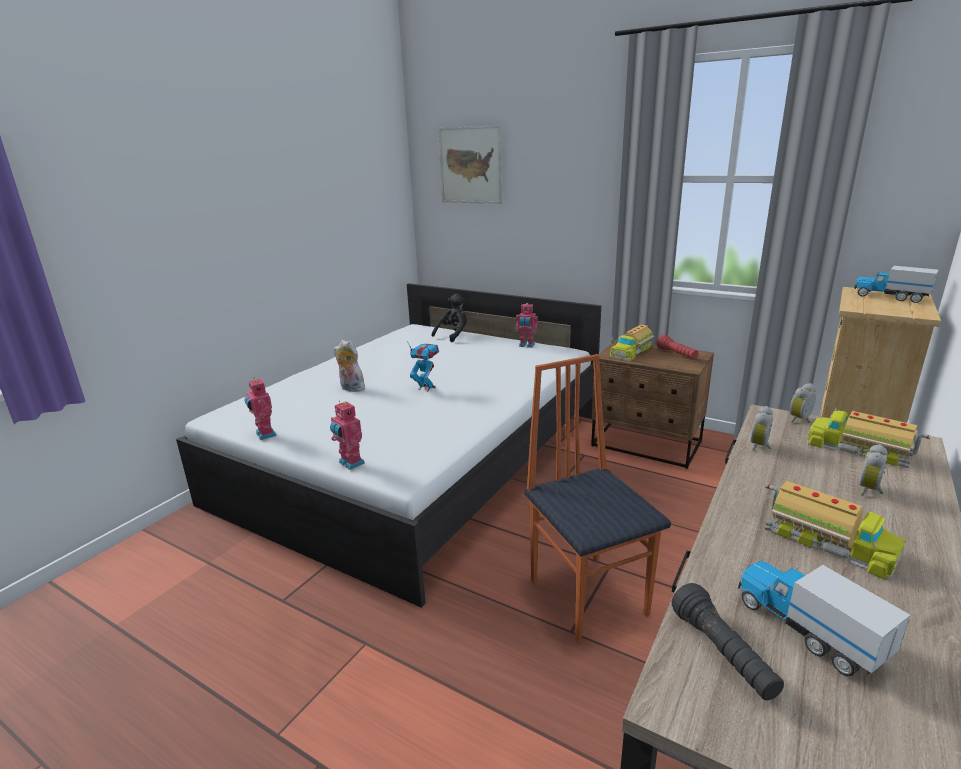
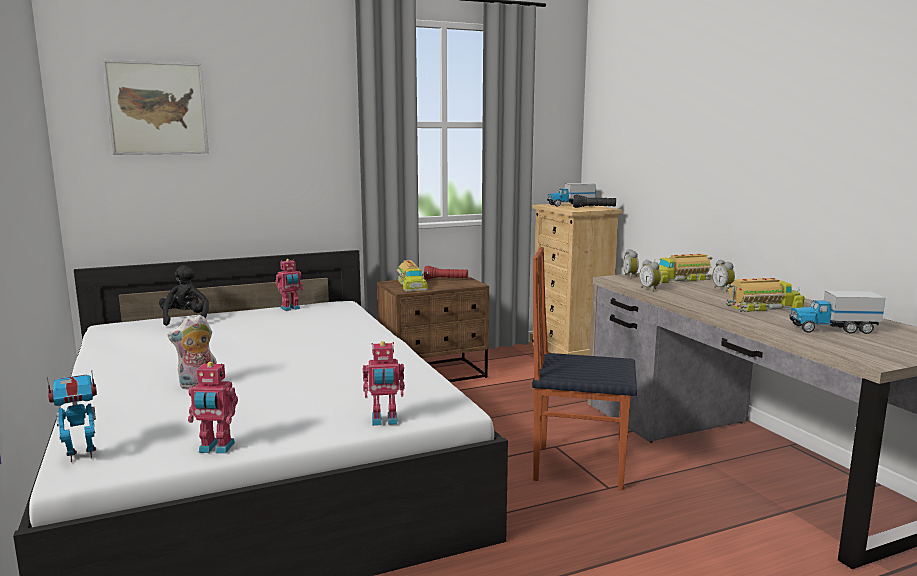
camera: 55 degrees left, 10 degrees down
toy robot [407,341,439,392] -> toy robot moved to [47,370,97,462]
black flashlight [672,583,784,700] -> black flashlight moved to [573,194,616,208]

